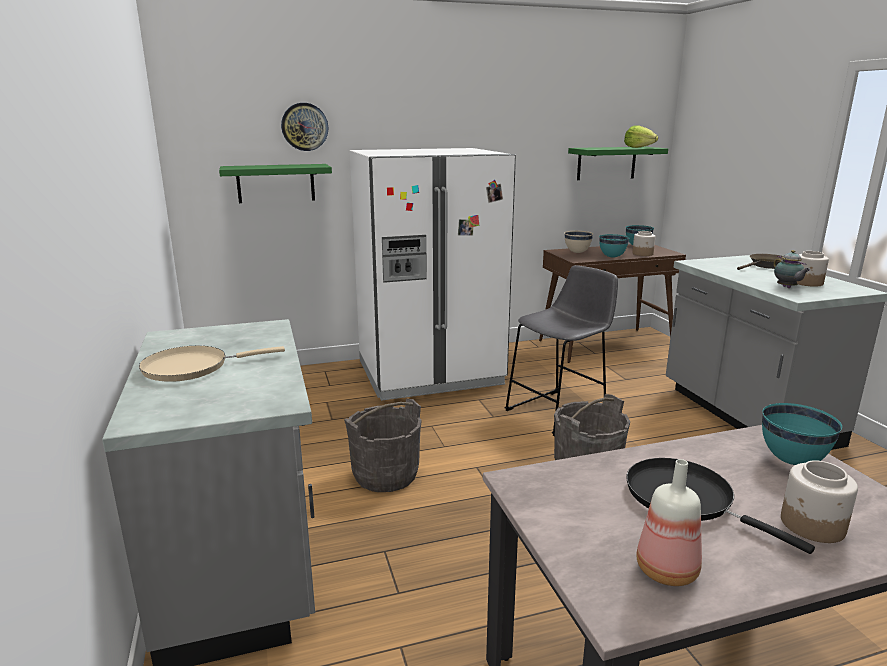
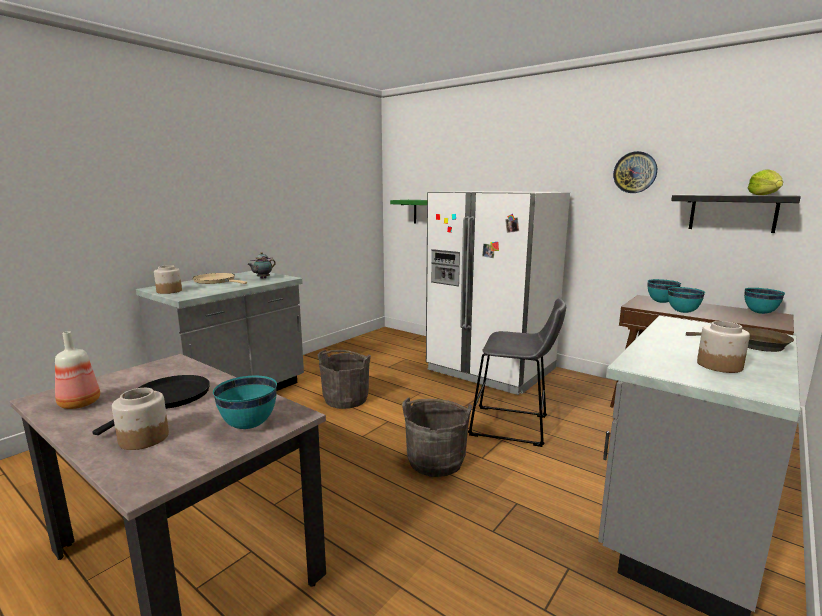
camera: 55 degrees right, 5 degrees down
wall clock [281,103,328,151] -> wall clock moved to [613,151,657,193]
beige bowl [564,231,593,253] -> turquoise bowl [648,279,681,303]
green shelf [568,147,668,180] -> black shelf [671,195,801,233]
jar [632,231,656,256] -> jar moved to [154,265,182,294]
teapot [773,250,810,288] -> teapot moved to [247,252,276,279]

